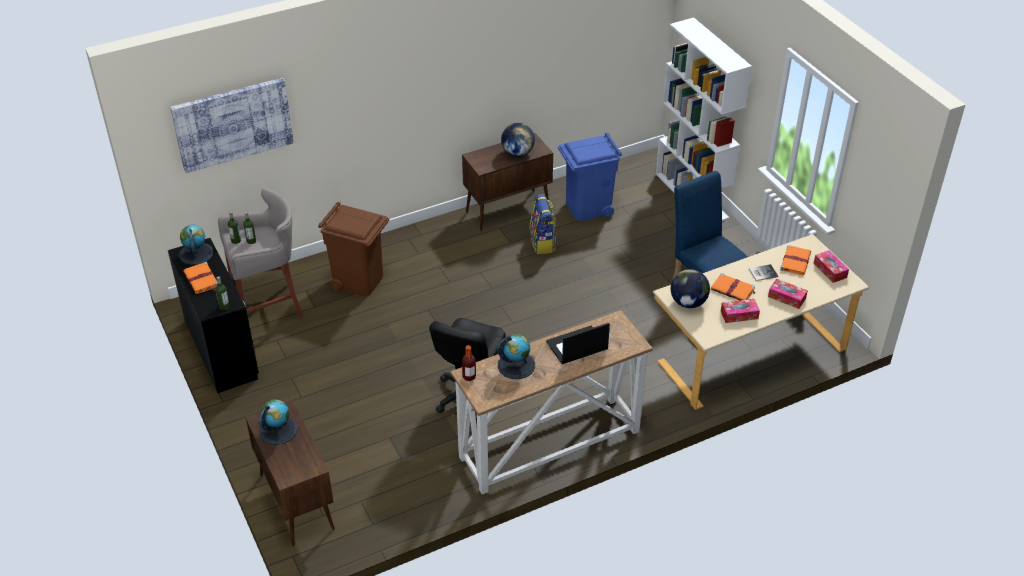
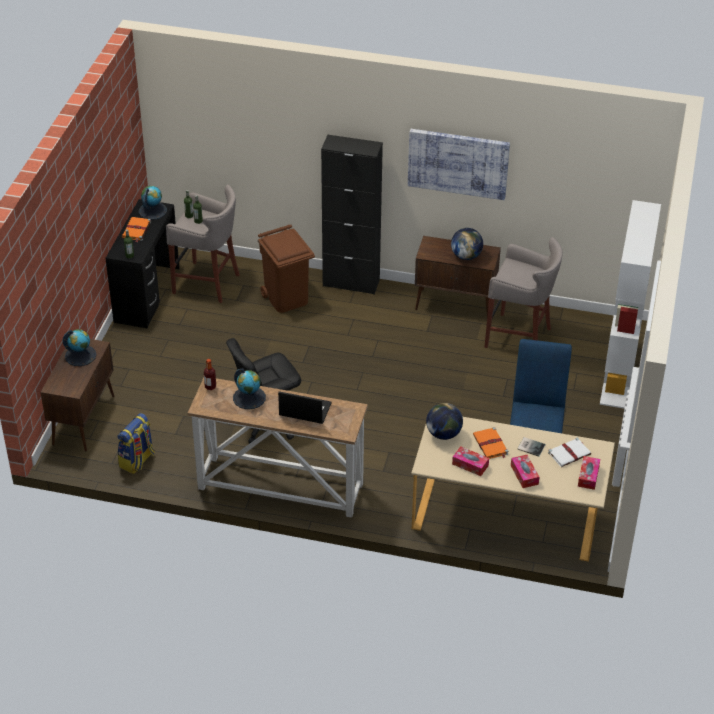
camera: 40 degrees right, 0 degrees up
picture [170,78,294,173] -> picture moved to [408,129,510,200]
backpack [529,194,558,254] -> backpack moved to [117,413,155,474]
blue trash can [558,133,622,221] -> grey stool [484,237,563,348]
orange book [780,245,811,275] -> white book [548,438,591,467]
none -> black cabinet [321,135,383,295]

